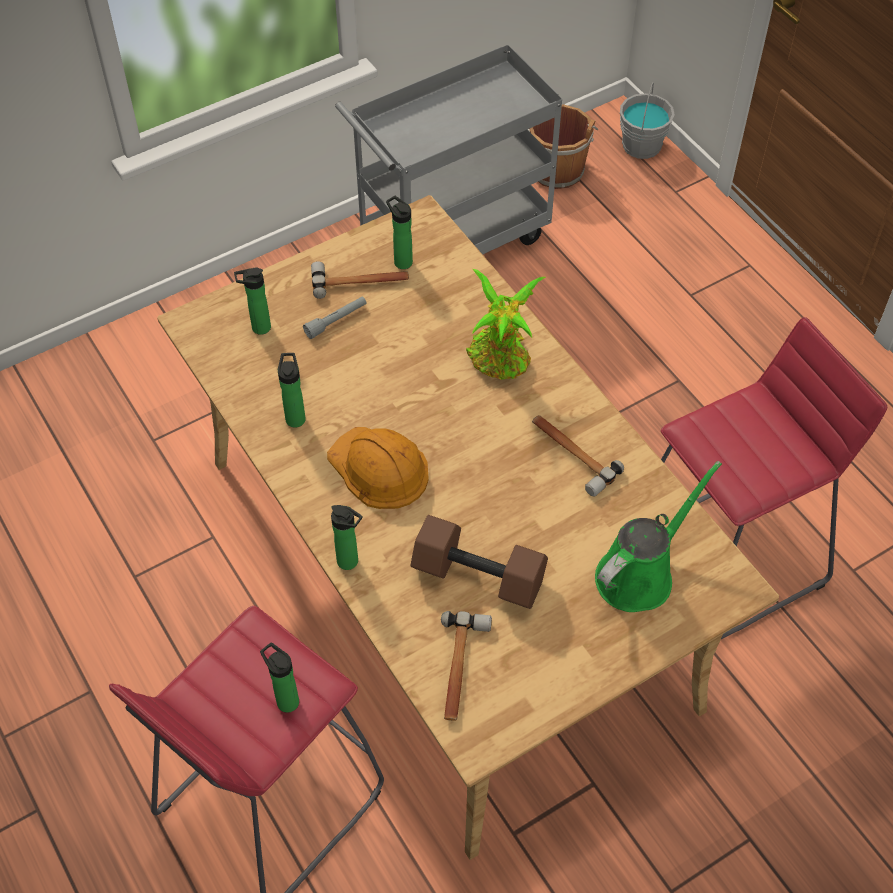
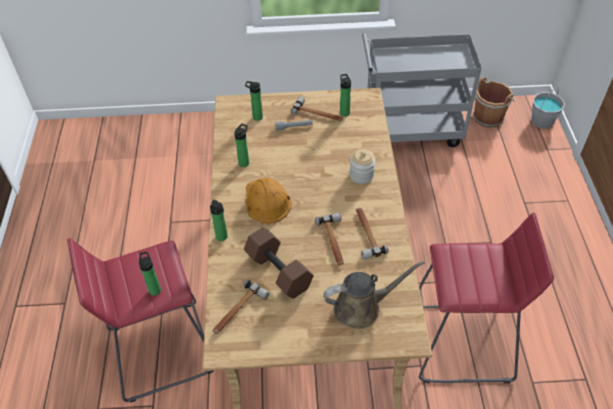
camera: 30 degrees right, 5 degrees down
potted plant [466,269,546,380] -> jar [350,149,375,184]
green watering can [595,461,722,612] -> brown watering can [323,261,425,329]
none -> hammer [315,213,344,265]

